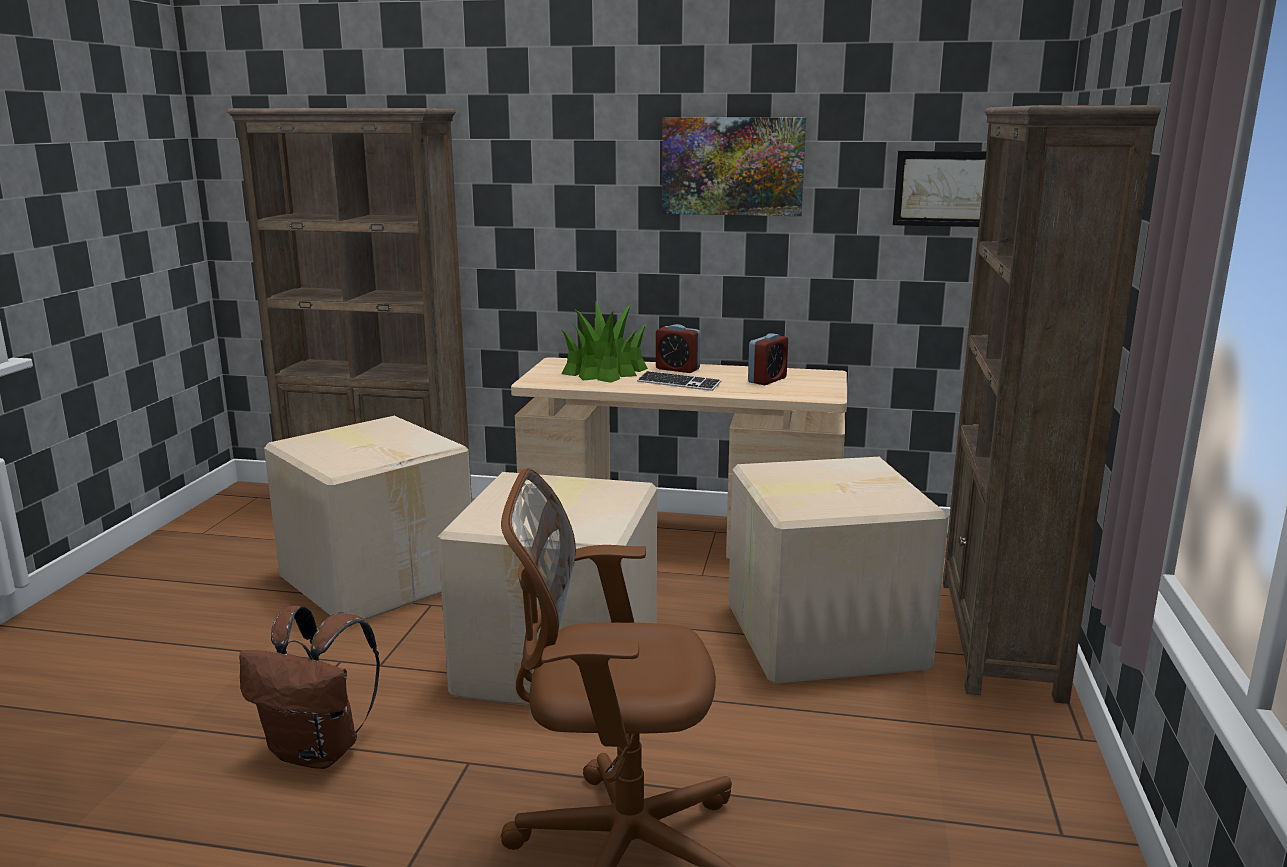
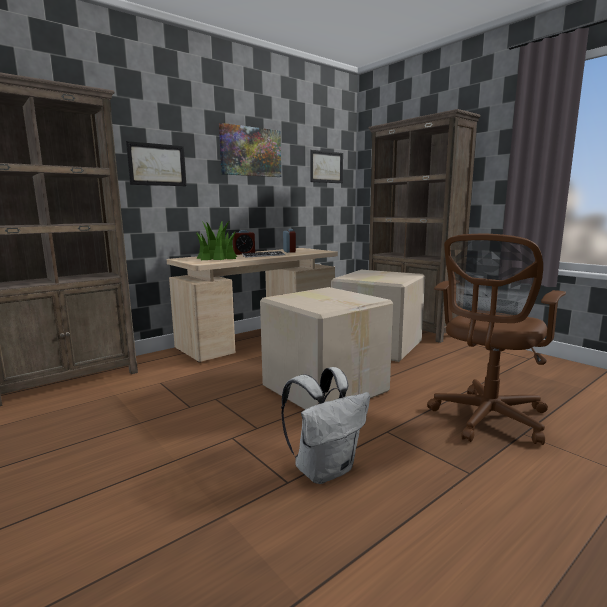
camera: 50 degrees left, 5 degrees down
brown backpack [239,606,380,769] -> white backpack [281,367,370,484]
cardboard box [264,416,472,624] -> none
none -> picture [126,141,186,186]

